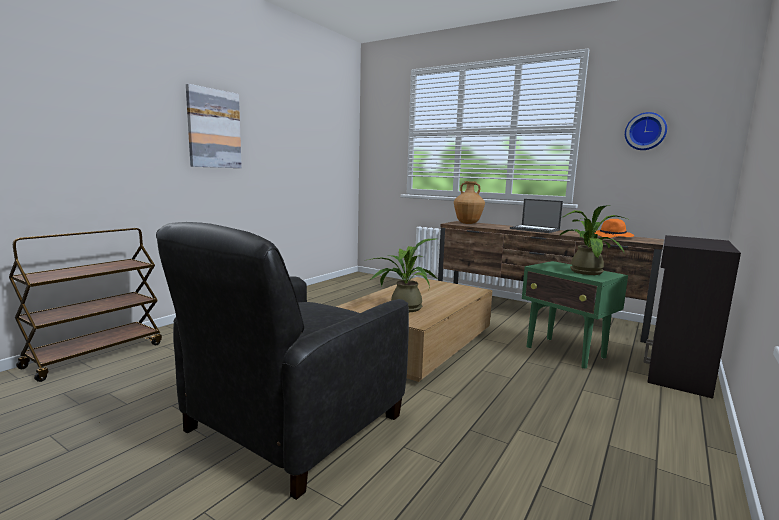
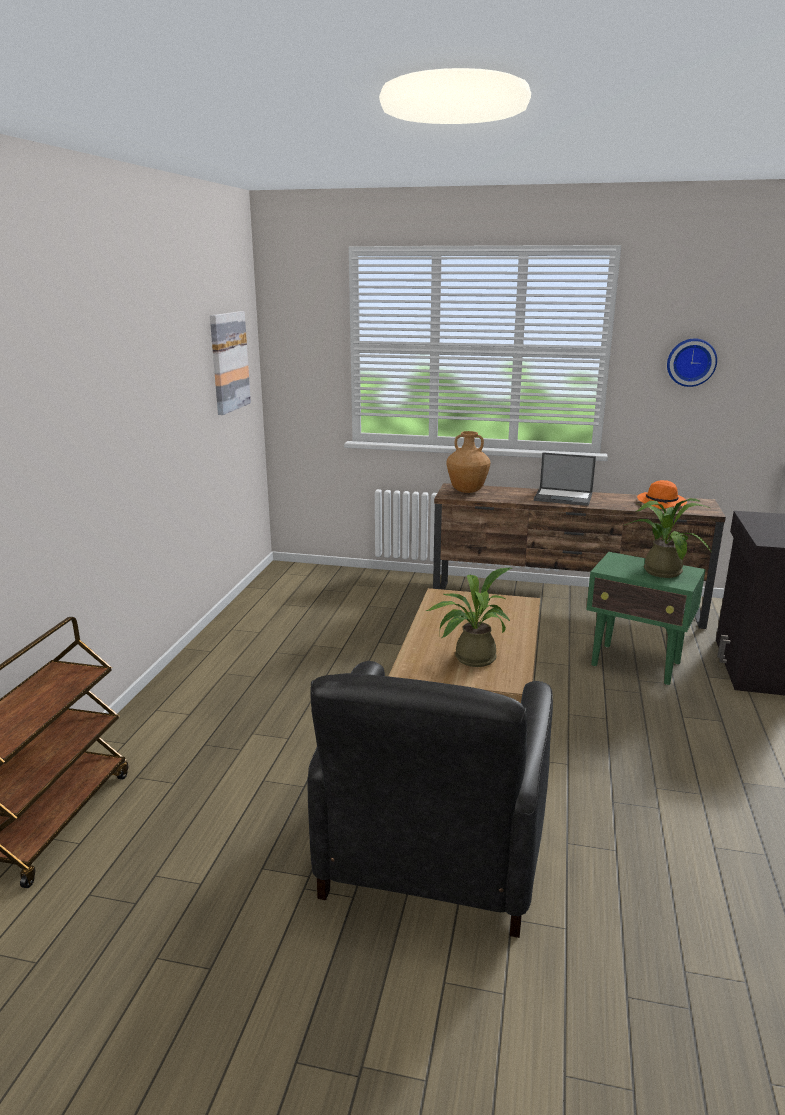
camera: 20 degrees left, 10 degrees up
picture [186,84,242,168] -> picture moved to [210,311,251,415]

